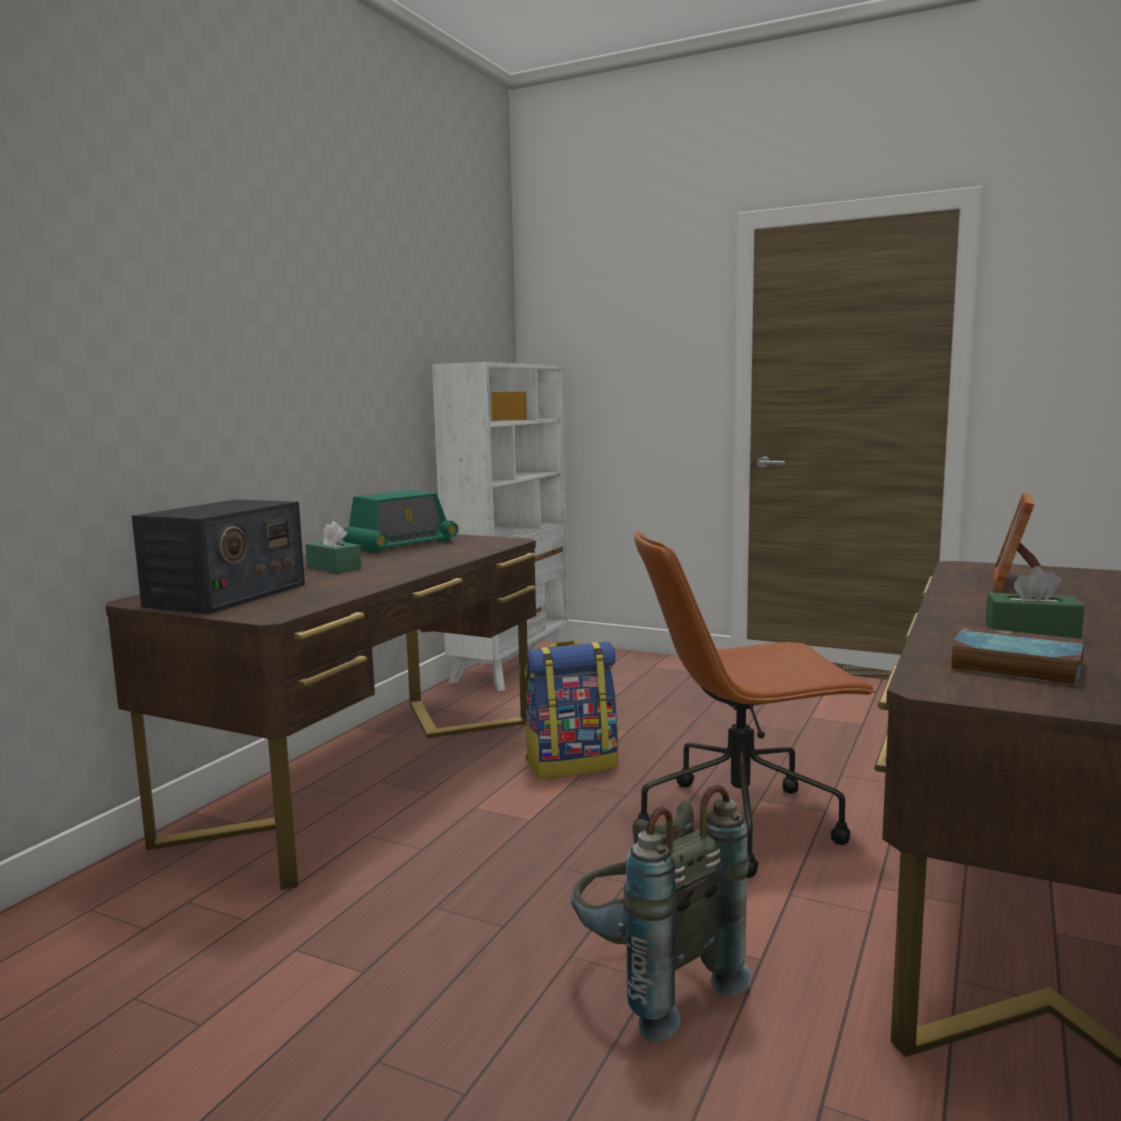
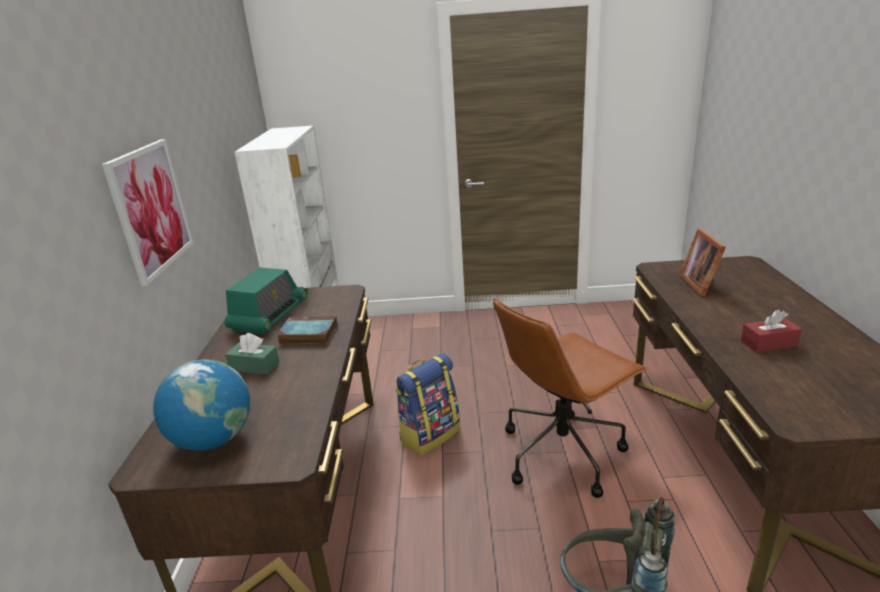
camera: 25 degrees left, 15 degrees up
radio [132,499,305,614] -> globe [153,359,250,451]
book [949,626,1084,686] -> book moved to [277,316,338,344]
green tissue box [985,566,1084,639] -> red tissue box [741,309,802,353]
none -> picture [102,139,194,286]

